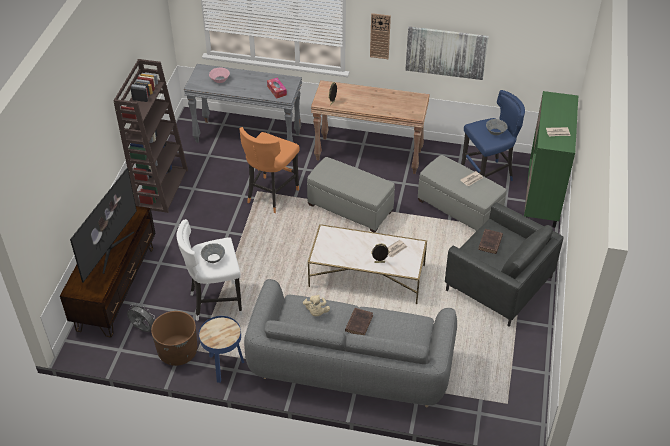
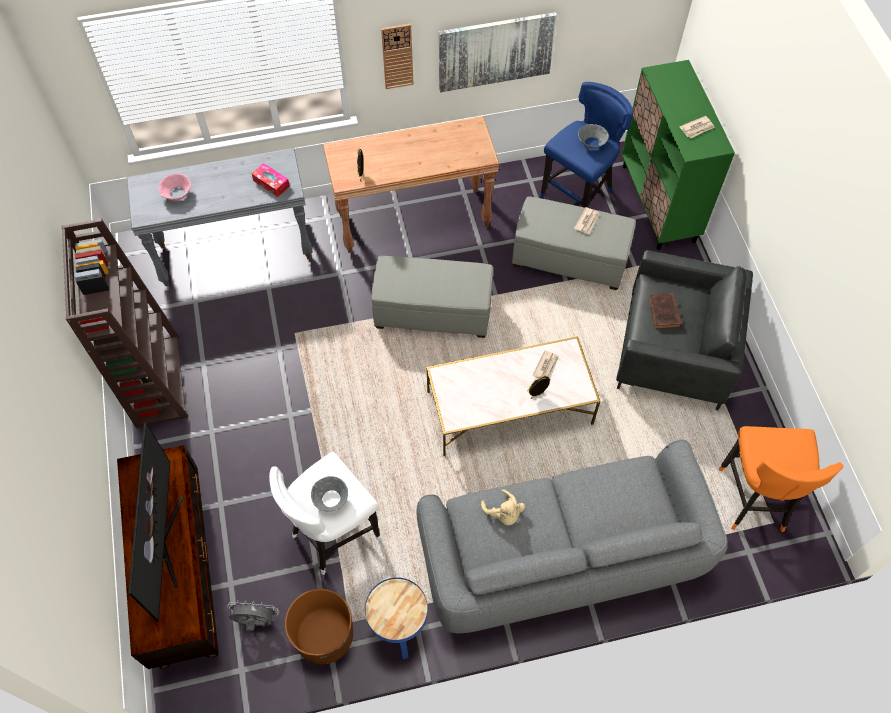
camera: 25 degrees left, 15 degrees up
orange stool [239,127,300,213] -> orange stool moved to [719,426,843,532]
brown book [345,308,373,335] -> none

